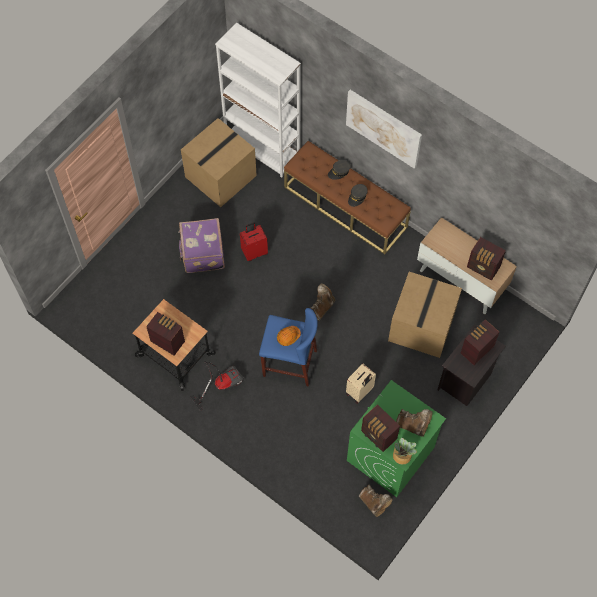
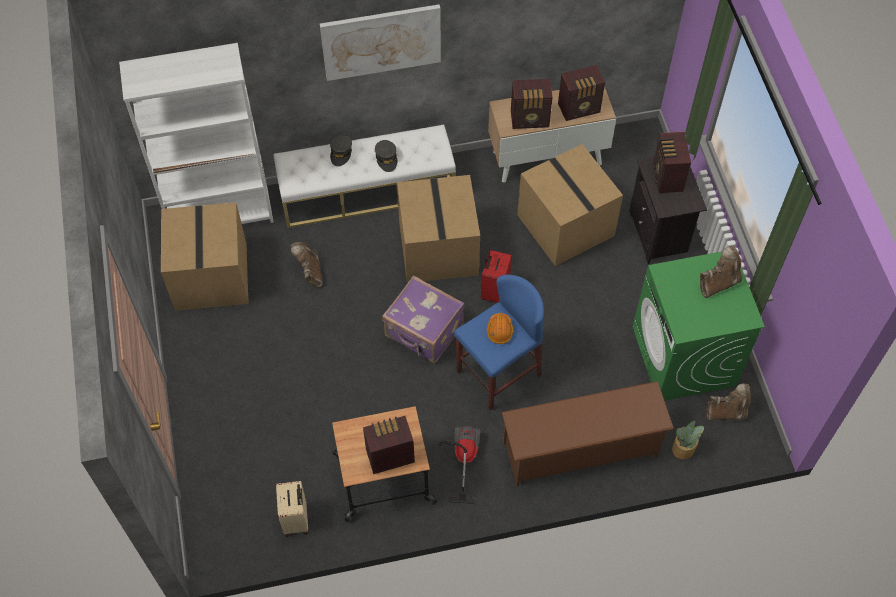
camera: 50 degrees left, 5 degrees down
purple suitcase [178,218,225,273] -> purple suitcase moved to [382,276,464,363]
red suitcase [240,222,268,261] -> red suitcase moved to [481,249,512,303]
brown bench [284,141,411,254] -> white bench [273,124,456,228]
brown boot [310,283,336,321] -> brown boot moved to [291,242,323,287]
beige suitcase [346,364,376,404] -> beige suitcase moved to [276,481,308,537]
radio [361,404,400,452] -> radio moved to [511,79,553,129]
potted plant [393,438,417,464] -> potted plant moved to [672,421,704,459]
none -> cardboard box [397,175,480,283]
none -> brown shoe rack [502,381,674,486]

